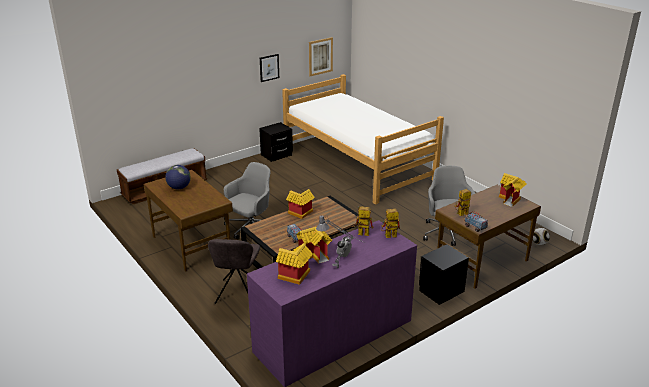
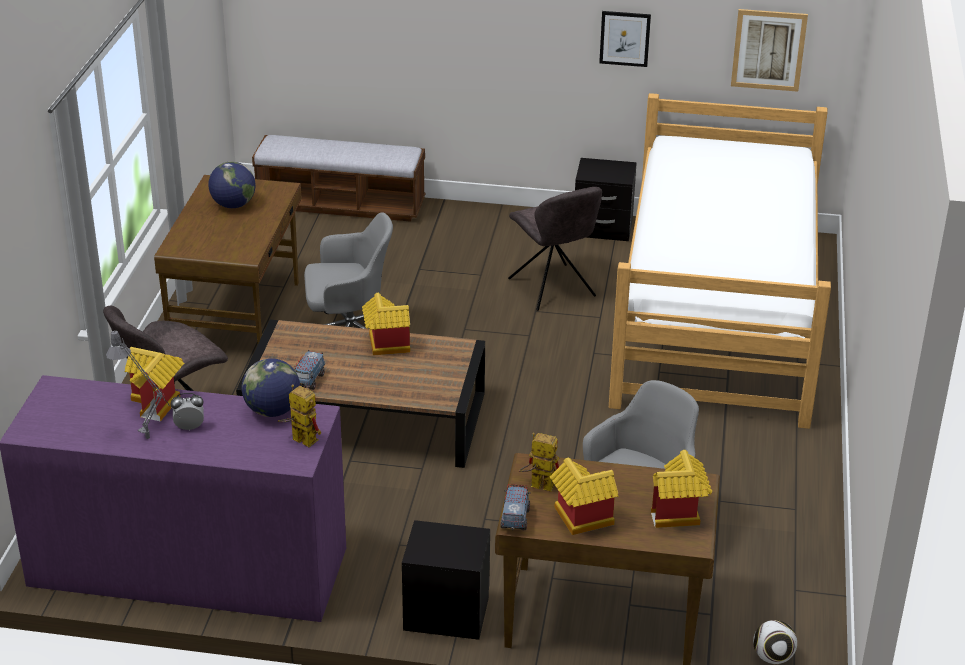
camera: 45 degrees right, 5 degrees up
toy house [276,243,313,285] -> toy house moved to [550,457,618,535]
toy robot [352,206,373,236] -> globe [242,358,300,417]
none -> grey chair [508,187,602,311]

